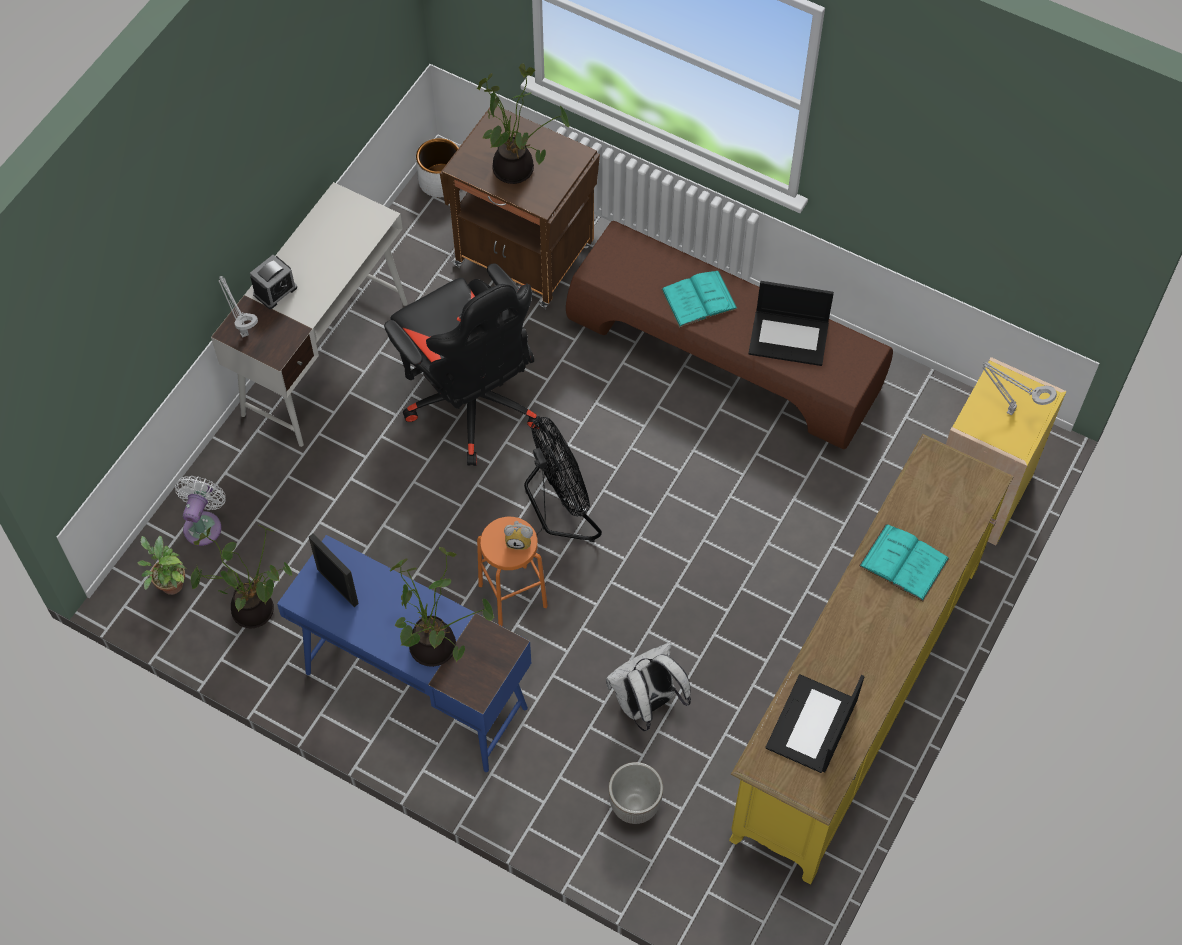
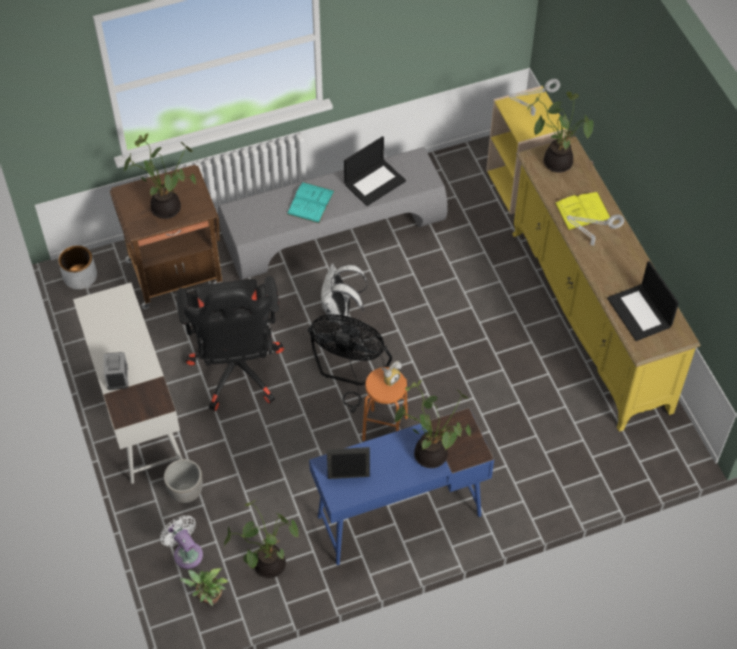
camera: 50 degrees left, 5 degrees down
grey table lamp [218,276,258,338] -> grey table lamp moved to [567,214,624,246]
black office chair [384,263,543,466] -> black office chair turned 75 degrees clockwise [177,276,284,411]
brown bench [566,221,893,449] -> grey bench [218,147,448,280]
white backpack [606,642,691,731] -> white backpack moved to [320,263,368,323]
planter [608,762,664,824] -> planter moved to [164,459,203,503]
turquoise book [859,524,950,601] -> yellow book [554,192,610,231]
none -> potted plant [527,92,593,173]

